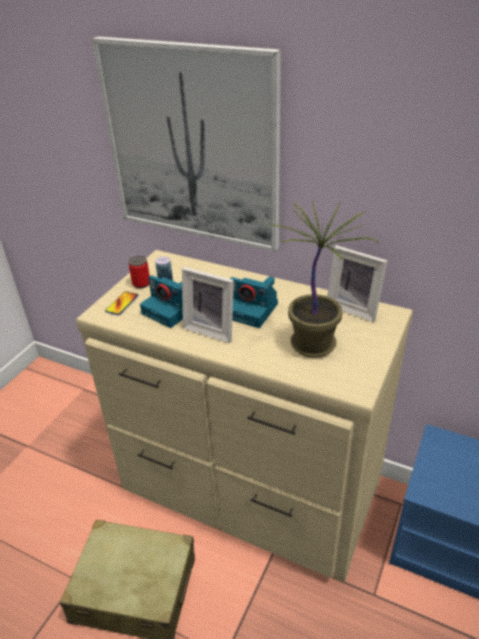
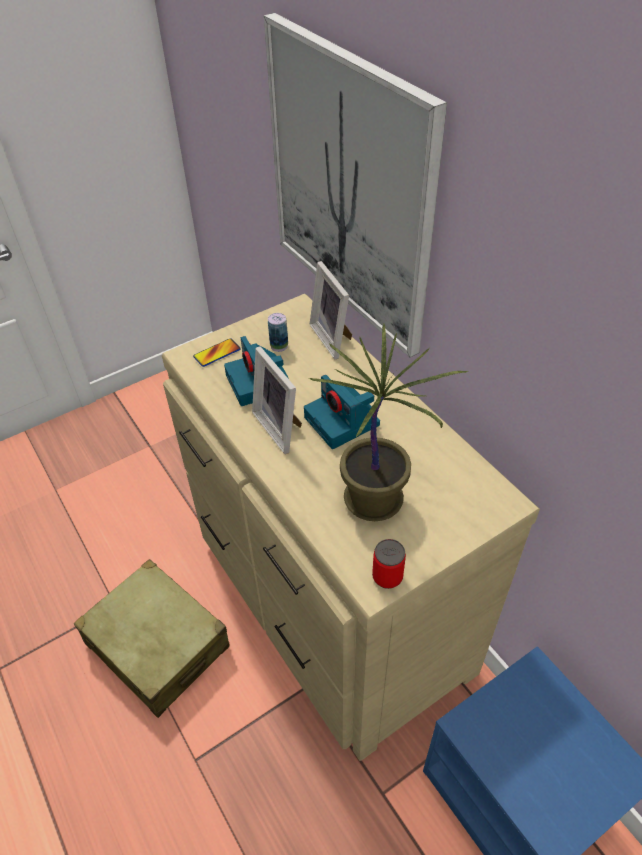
camera: 30 degrees right, 10 degrees up
can [129,256,150,288] -> can moved to [372,539,406,589]
picture frame [327,245,388,322] -> picture frame moved to [310,261,352,359]

